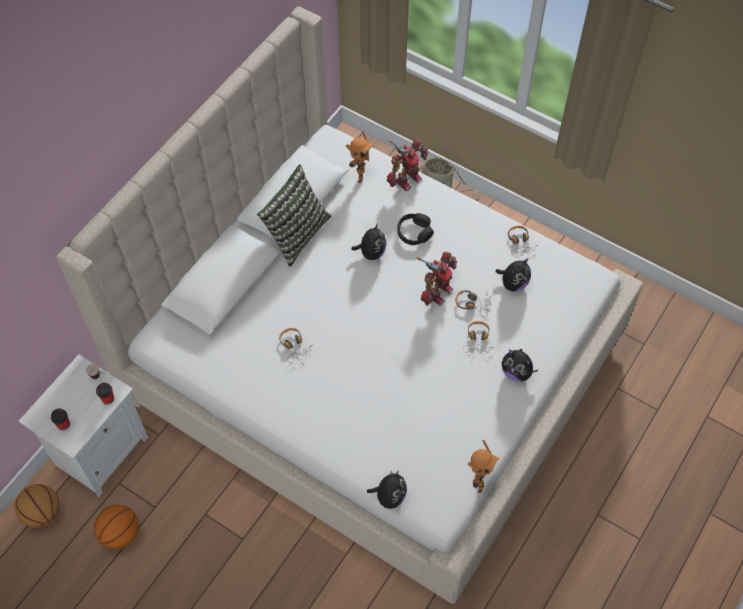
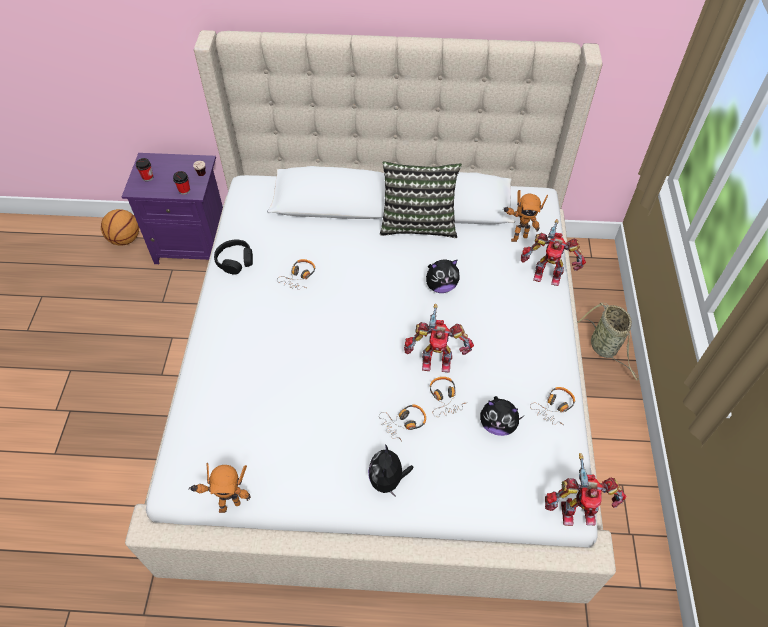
camera: 60 degrees right, 5 degrees down
white nightstand [19,354,148,497] -> purple nightstand [122,153,223,264]
basketball [94,505,139,549] -> none
plush toy [367,471,407,509] -> none
black headphones [397,213,434,245] -> black headphones moved to [214,239,253,275]
none -> toy robot [545,453,626,526]

